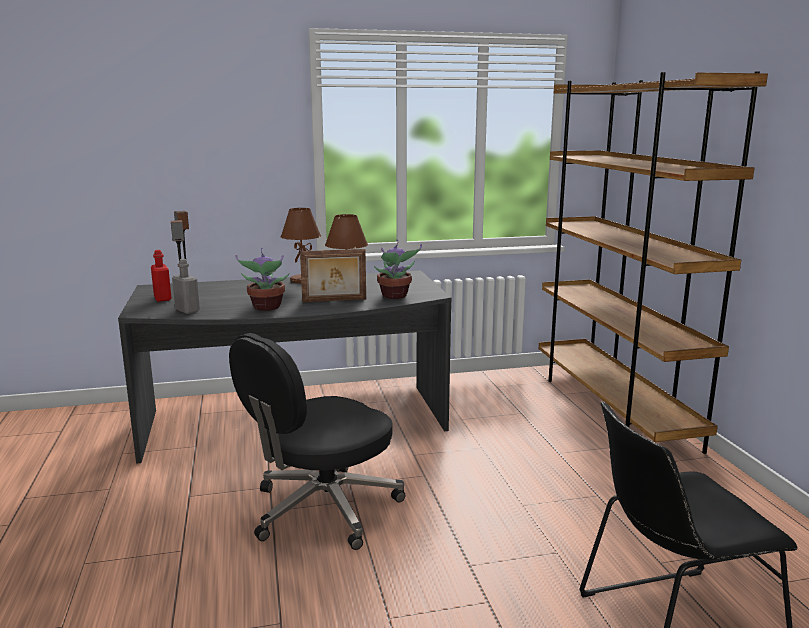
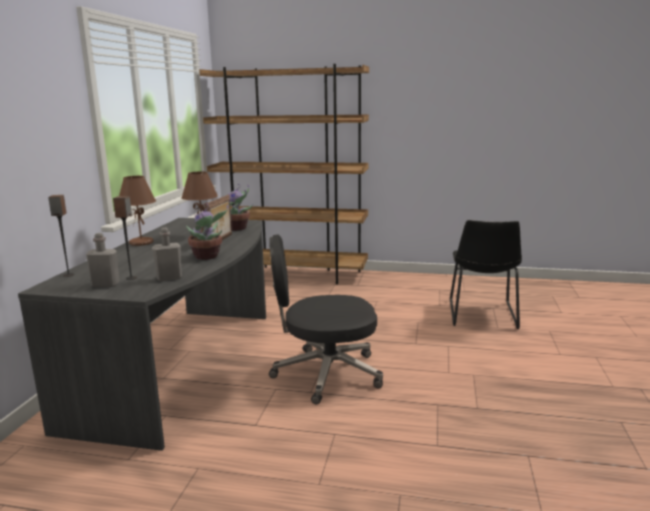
camera: 65 degrees left, 0 degrees up
red bottle [151,250,172,302] -> grey bottle [86,233,120,287]
black office chair [229,333,405,550] -> black office chair turned 105 degrees clockwise [269,235,383,404]

